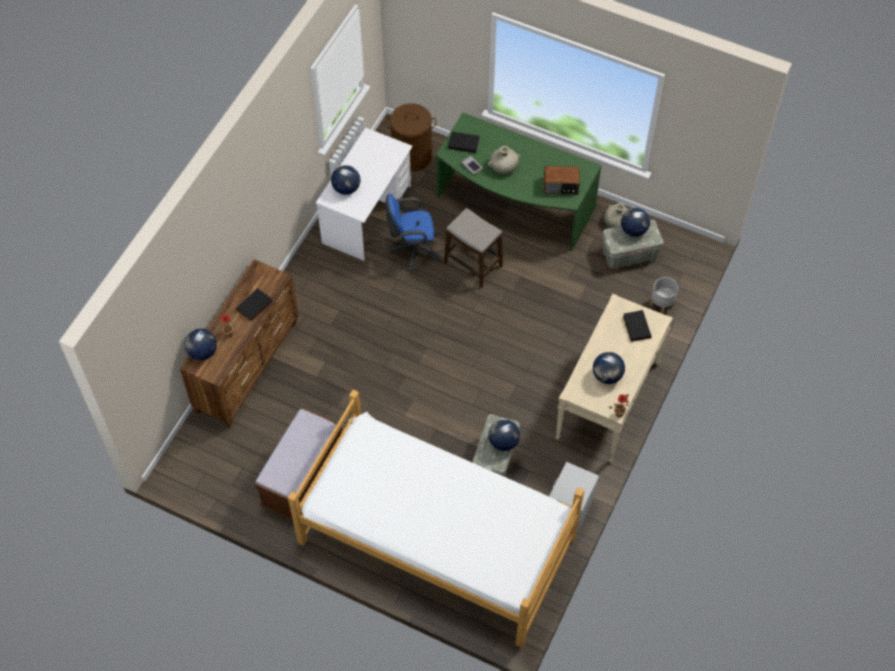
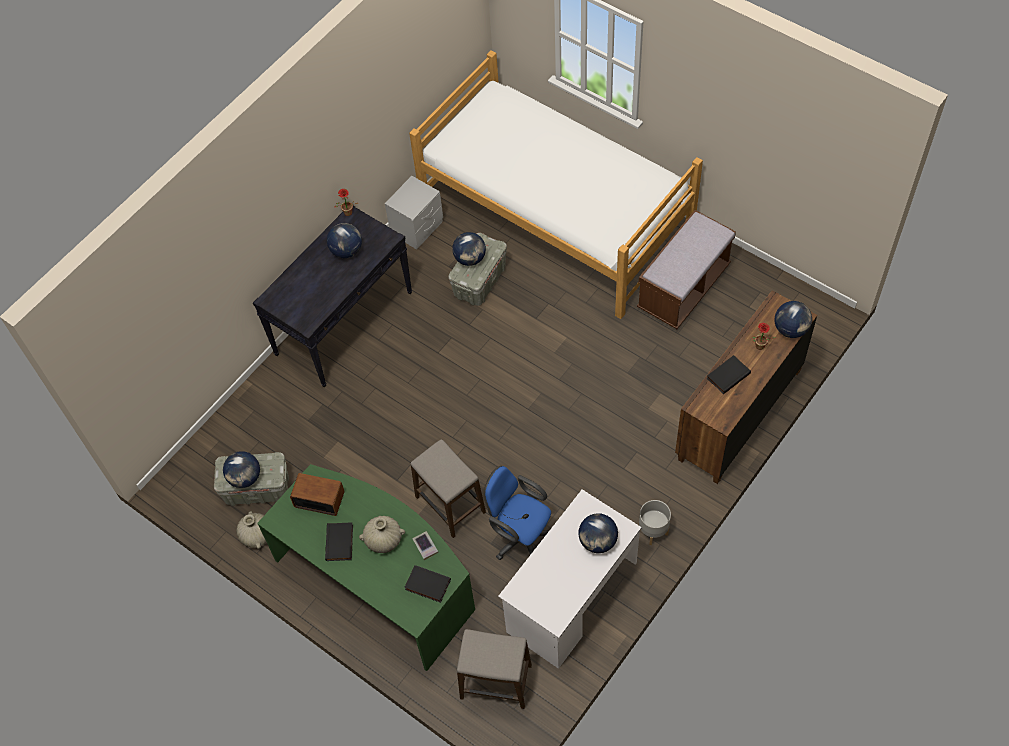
camera: 165 degrees left, 0 degrees up
brown laundry basket [385,103,437,172] -> stool [457,629,532,709]
blue office chair [385,194,441,271] -> blue office chair turned 150 degrees counterclockwise [484,466,551,560]
beige console table [556,293,673,463] -> black console table [253,206,412,388]
black book [623,310,652,342] -> black book moved to [325,522,353,561]
grey planter [650,277,678,314] -> grey planter moved to [639,500,671,545]

